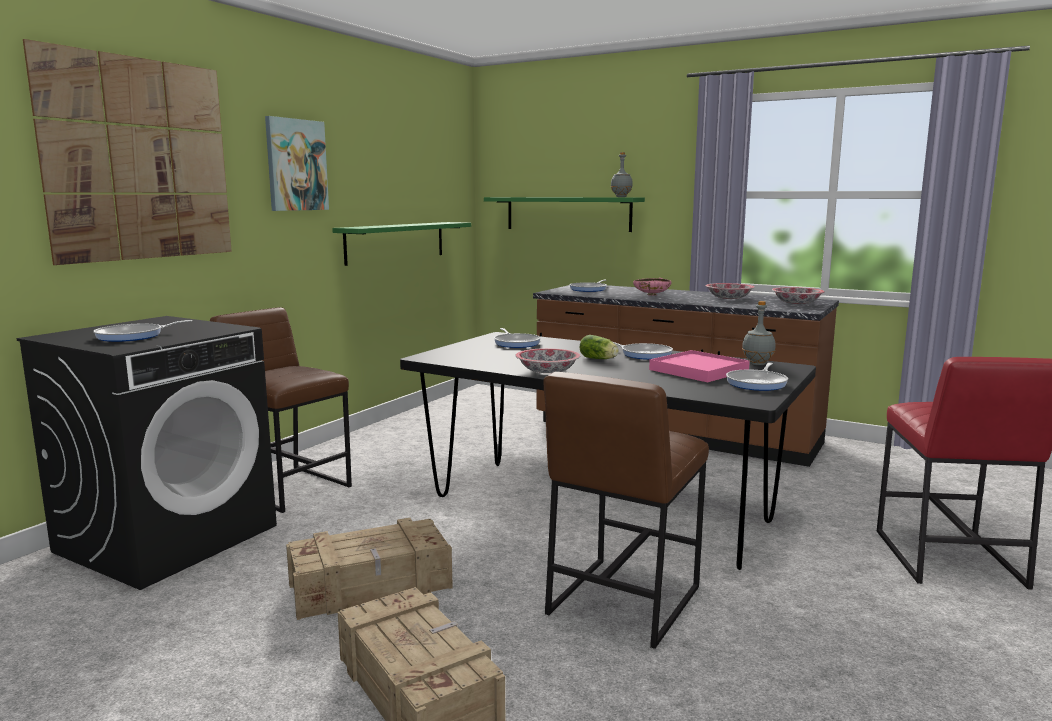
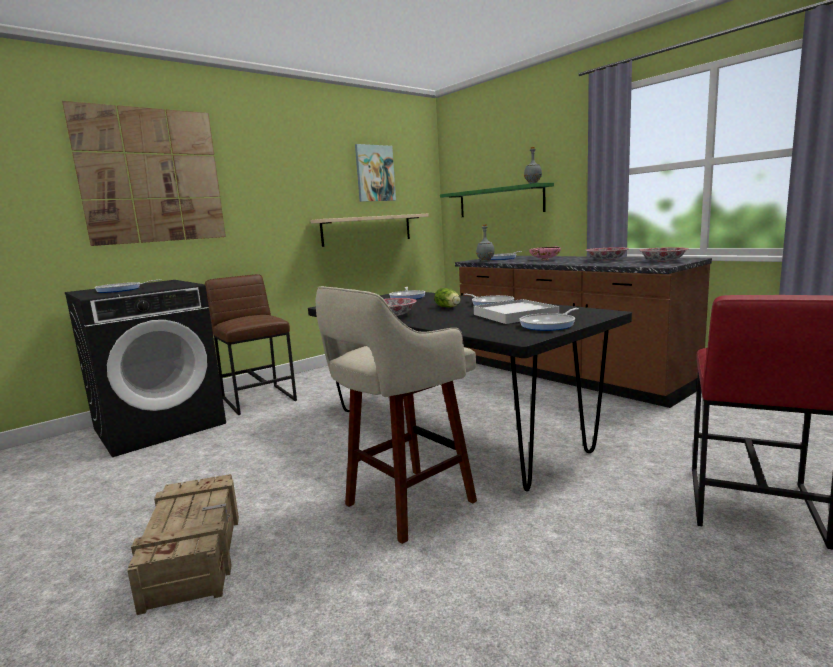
camera: 20 degrees right, 0 degrees up
picture [265,116,329,211] -> picture moved to [355,144,396,202]
crate [286,518,453,620] -> none
green shelf [332,222,471,266] -> beige shelf [310,214,429,247]
brown chair [544,372,709,649] -> beige stool [315,286,477,544]
pink tray [649,350,750,382] -> white tray [474,299,559,324]
grey bottle [742,301,776,365] -> grey bottle moved to [476,224,495,262]

